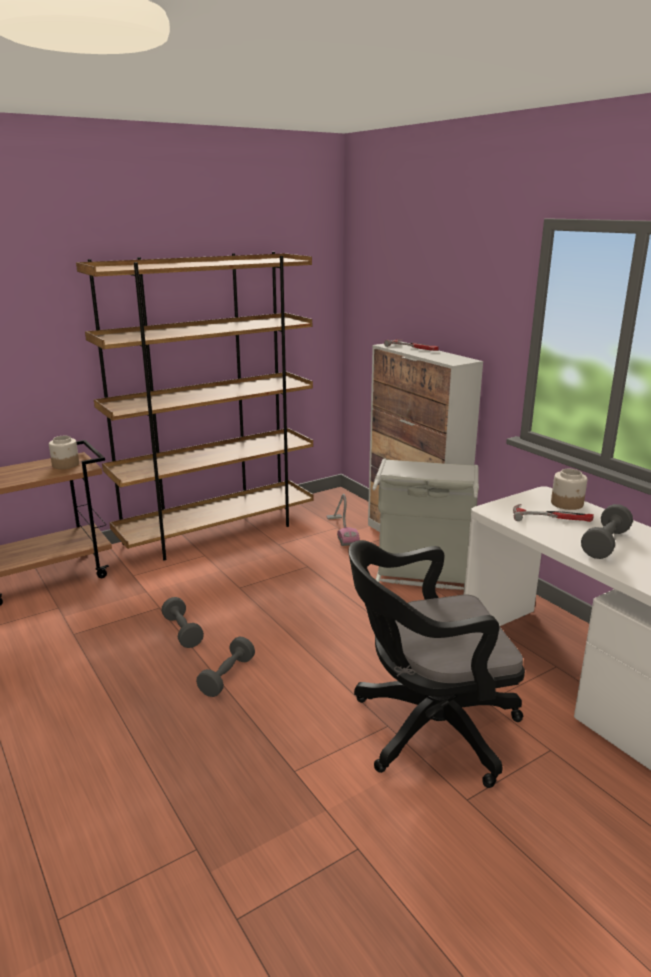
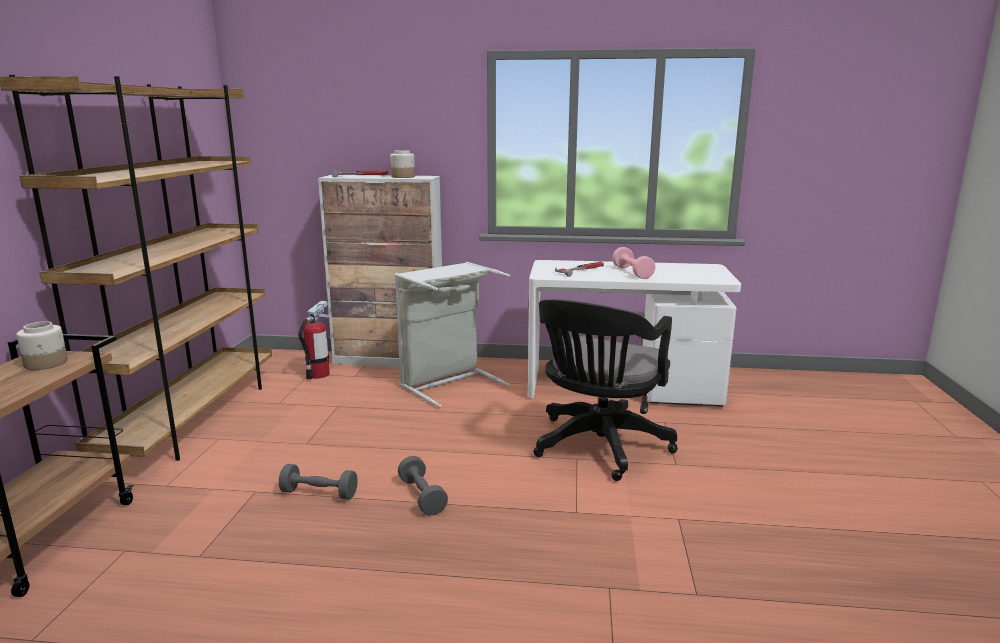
camera: 50 degrees left, 5 degrees down
vacuum cleaner [326,494,360,546] -> fire extinguisher [298,300,330,379]
jar [551,469,587,510] -> jar moved to [390,150,415,178]
grey dumbbell [581,504,633,559] -> pink dumbbell [612,247,656,279]

